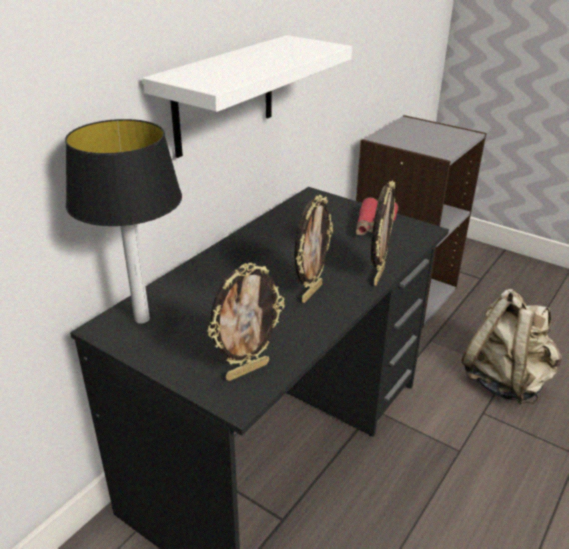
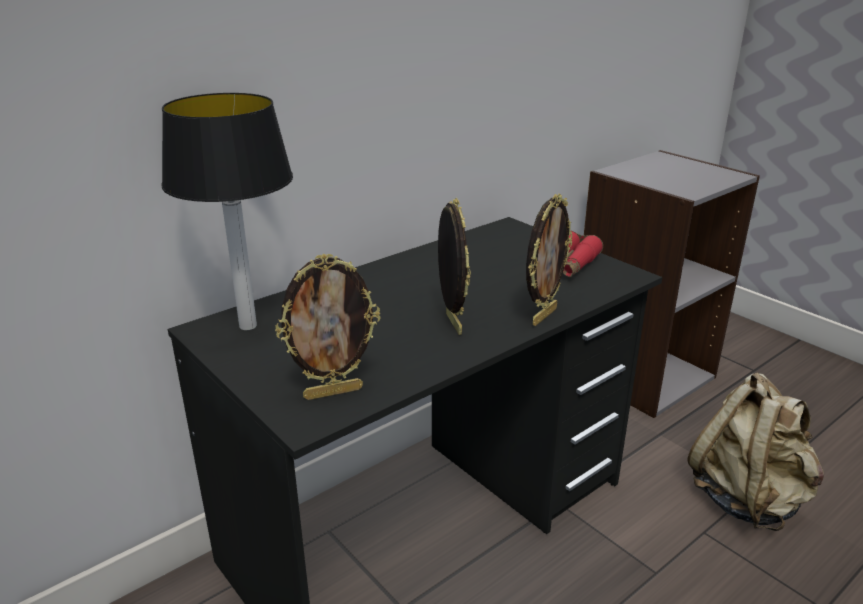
camera: 15 degrees right, 5 degrees down
white shelf [143,35,352,158] -> none
picture frame [294,195,333,303] -> picture frame turned 60 degrees counterclockwise [438,198,471,335]

